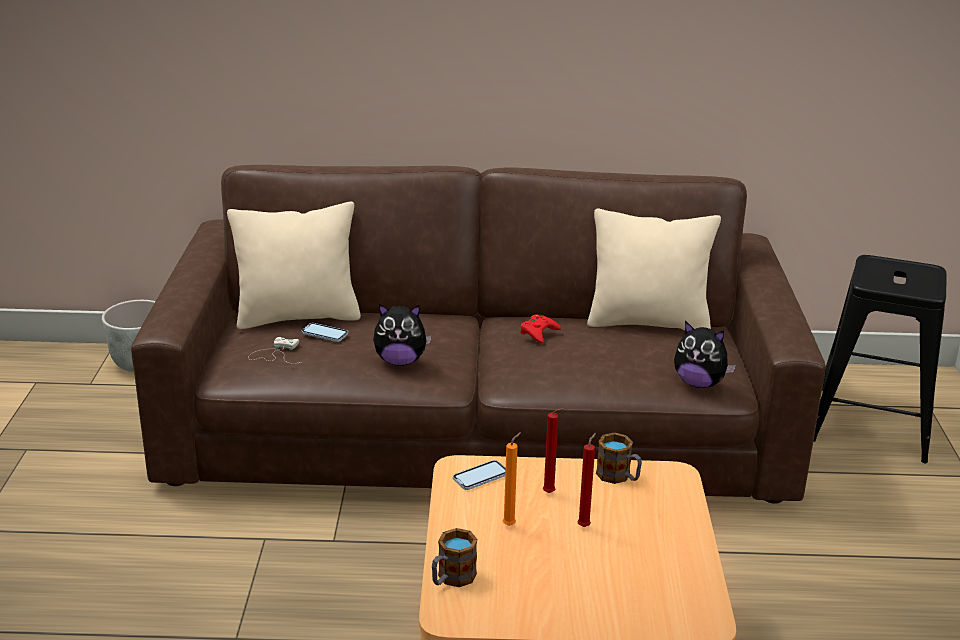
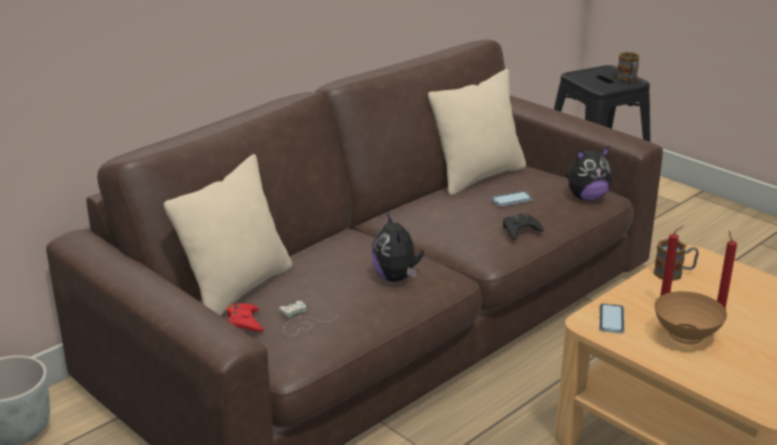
camera: 45 degrees left, 0 degrees up
phone [301,323,348,342] -> phone moved to [491,191,533,206]
plush toy [373,304,432,366] -> plush toy turned 120 degrees clockwise [372,212,424,282]
mug [432,528,477,587] -> mug moved to [617,52,640,82]
orange candle [503,432,521,526] -> brown bowl [654,291,727,345]
red game controller [520,315,561,344] -> red game controller moved to [226,303,264,332]
none -> black game controller [503,213,544,240]

